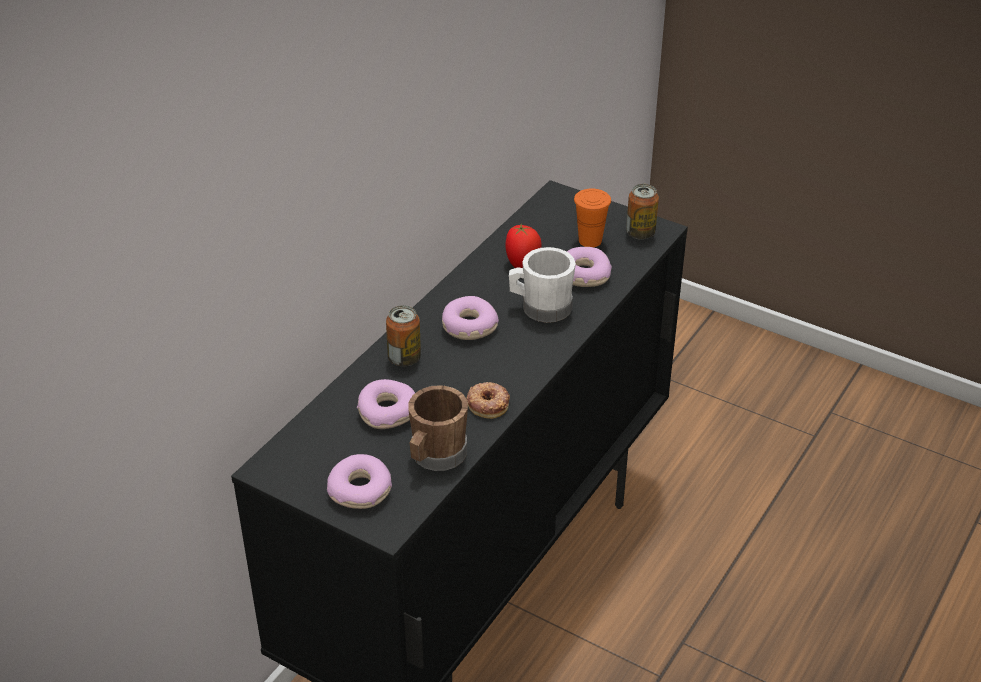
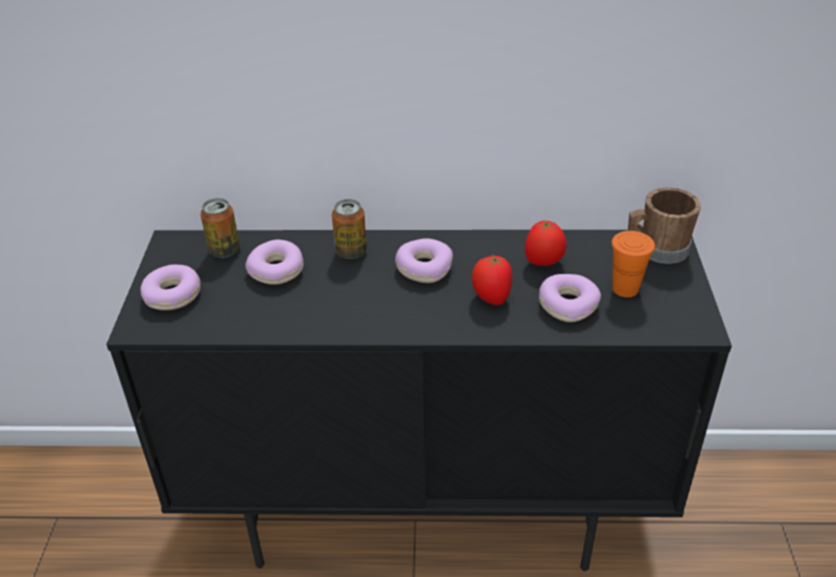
camera: 60 degrees right, 0 degrees up
brown mug [408,385,468,471] -> brown mug moved to [628,187,701,264]
donut [467,382,510,419] -> none
white mug [509,247,576,323] -> tomato [472,254,512,305]
can [626,184,659,240] -> can moved to [200,198,240,258]

